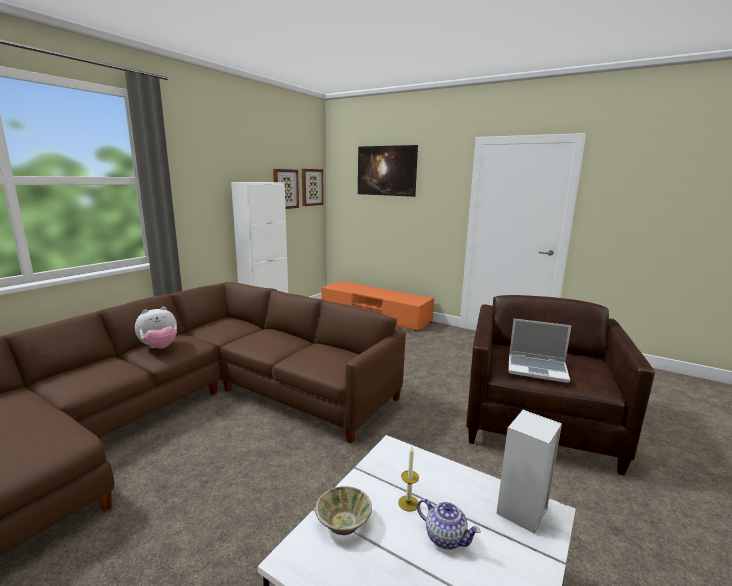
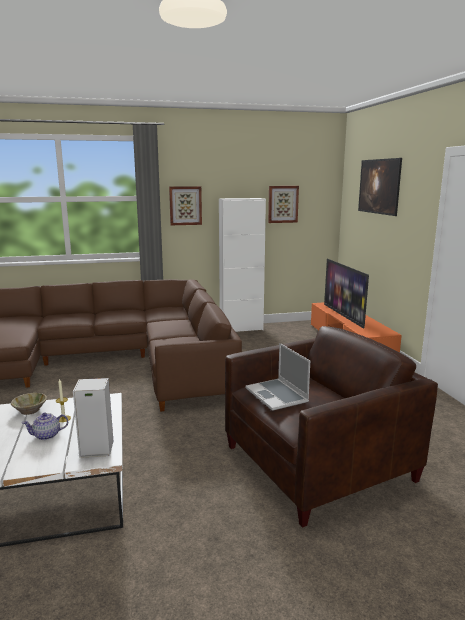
camera: 45 degrees right, 0 degrees up
plush toy [135,307,177,349] -> none
picture [302,169,324,206] -> picture moved to [169,186,202,225]
teapot [417,499,481,550] -> teapot turned 75 degrees clockwise [22,412,68,440]
none -> television [324,259,369,329]

